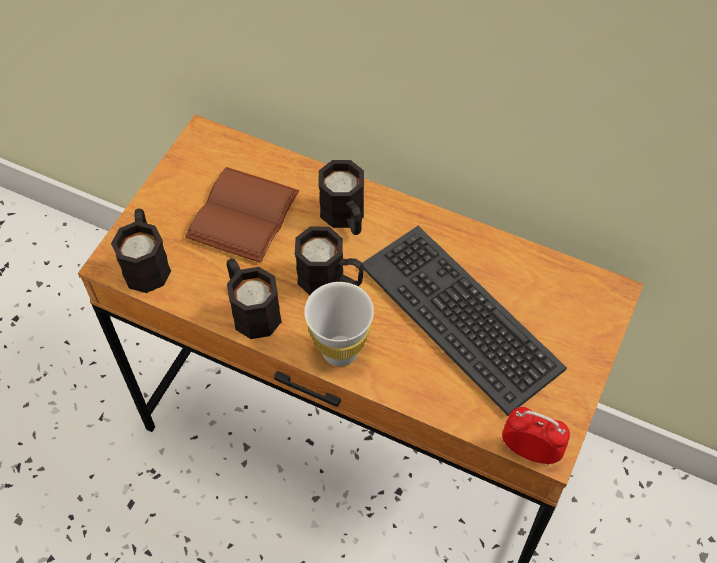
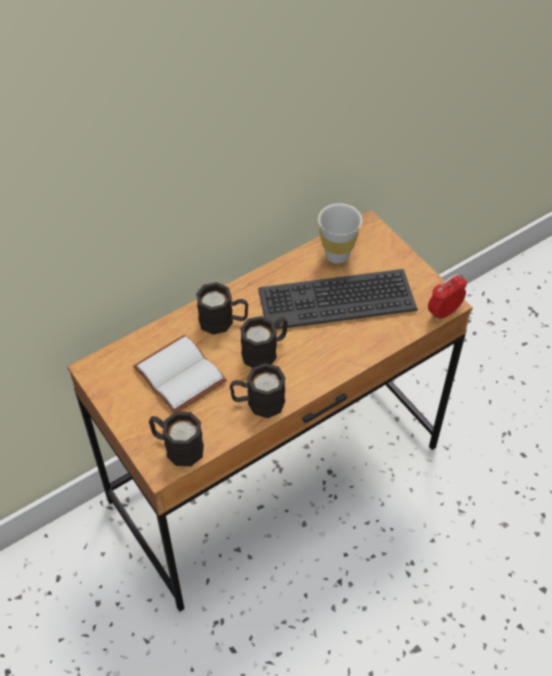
camera: 60 degrees left, 5 degrees down
brown book [185,167,299,263] -> white book [133,335,227,413]
white cup [304,282,374,367] -> white cup moved to [318,203,362,264]

